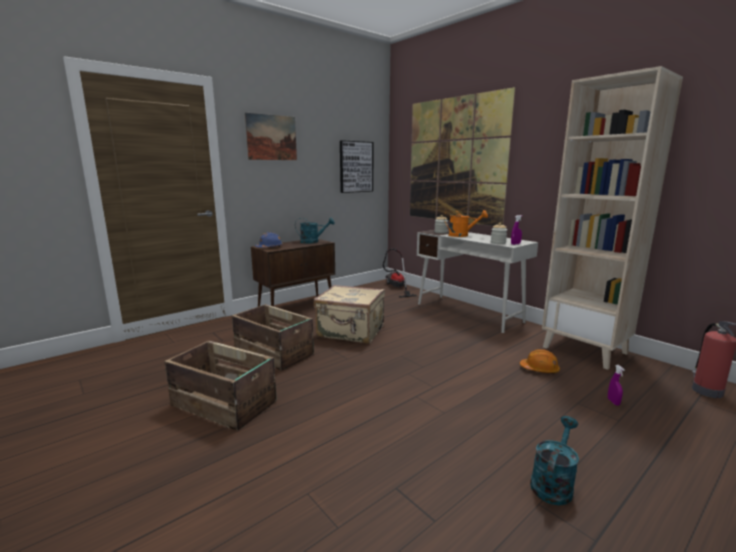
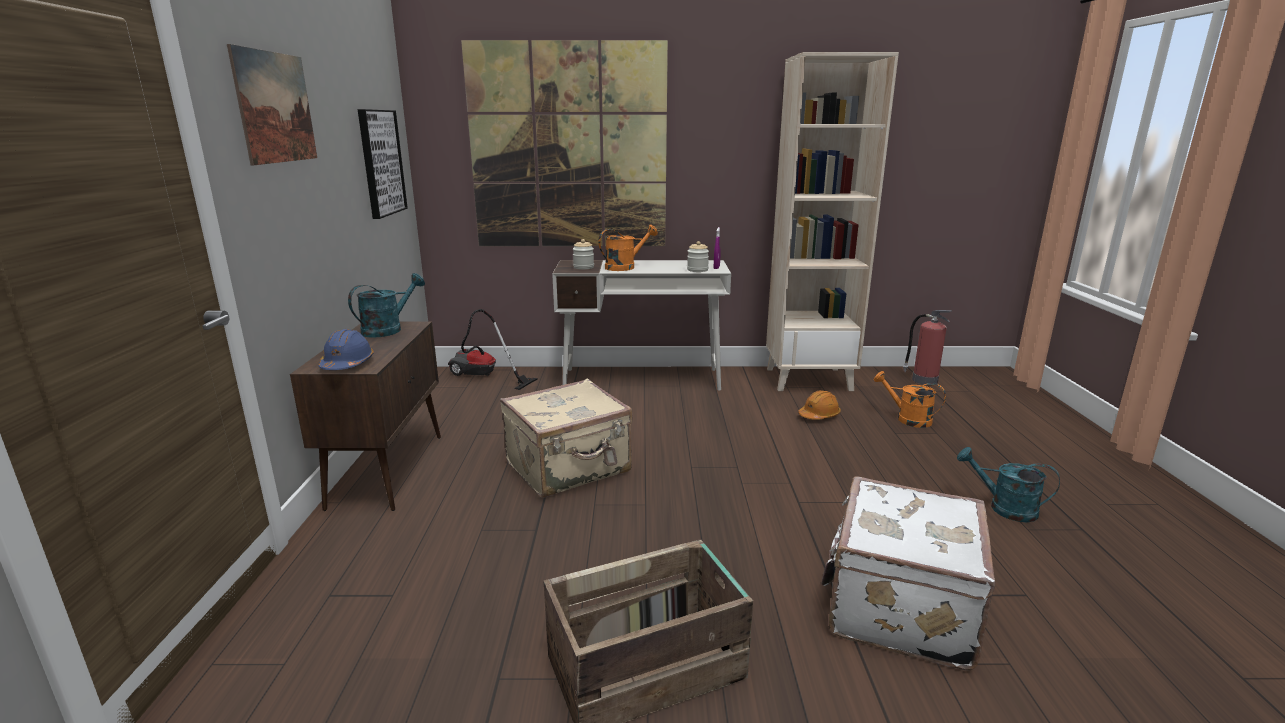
camera: 50 degrees left, 5 degrees up
crate [232,304,314,371] -> none
turquoise watering can [530,416,579,505] -> turquoise watering can turned 45 degrees counterclockwise [957,447,1060,522]
purple spray bottle [608,365,625,406] -> orange watering can [874,371,946,428]
none -> white suitcase [821,476,995,670]

